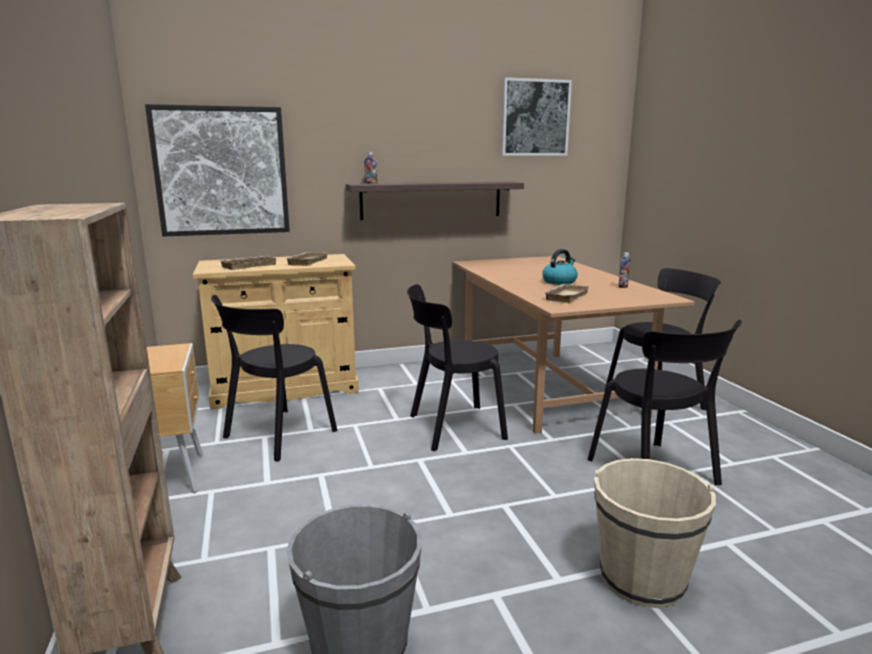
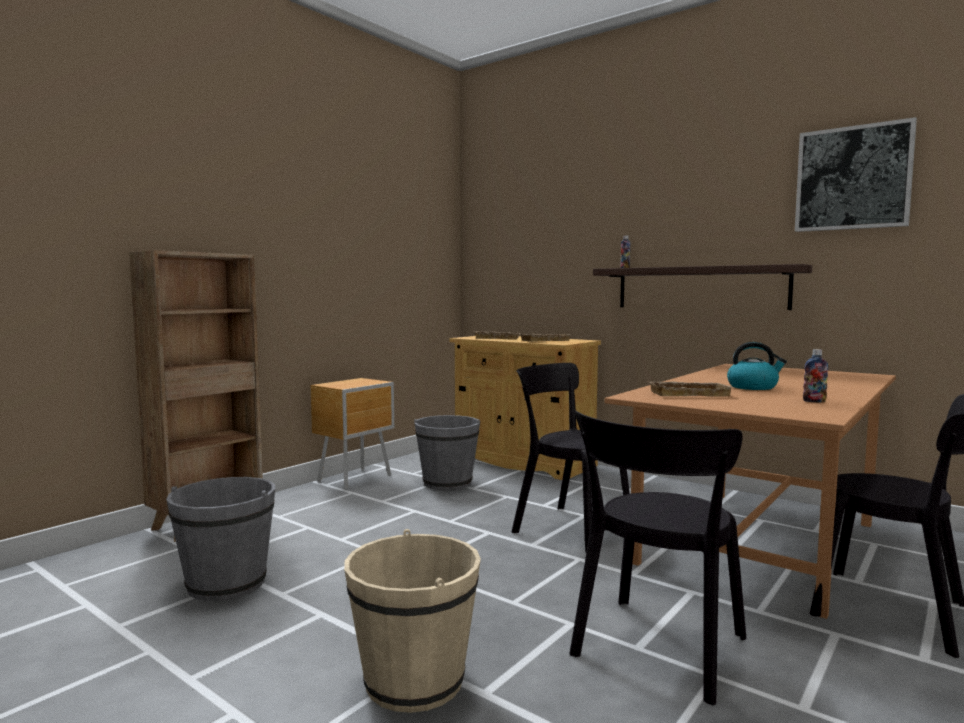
camera: 55 degrees right, 10 degrees down
picture [145,104,290,236] -> none
black chair [211,295,337,462] -> grey bucket [414,415,480,490]

